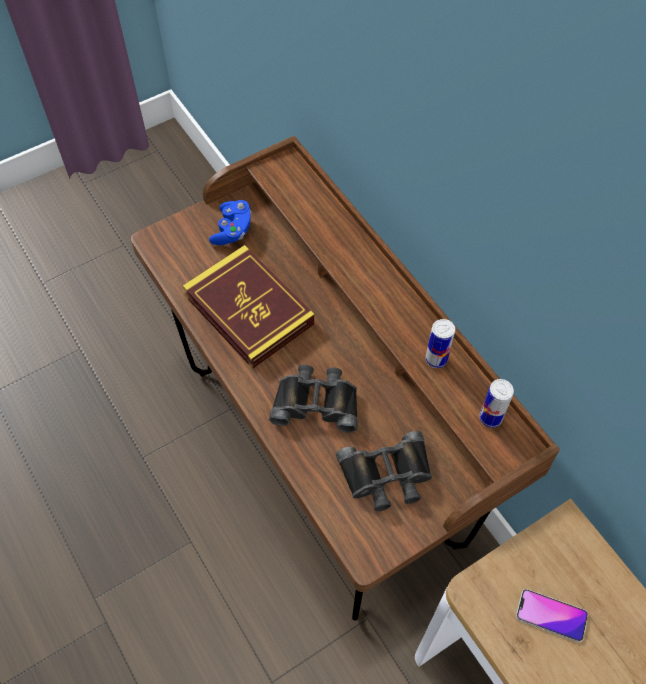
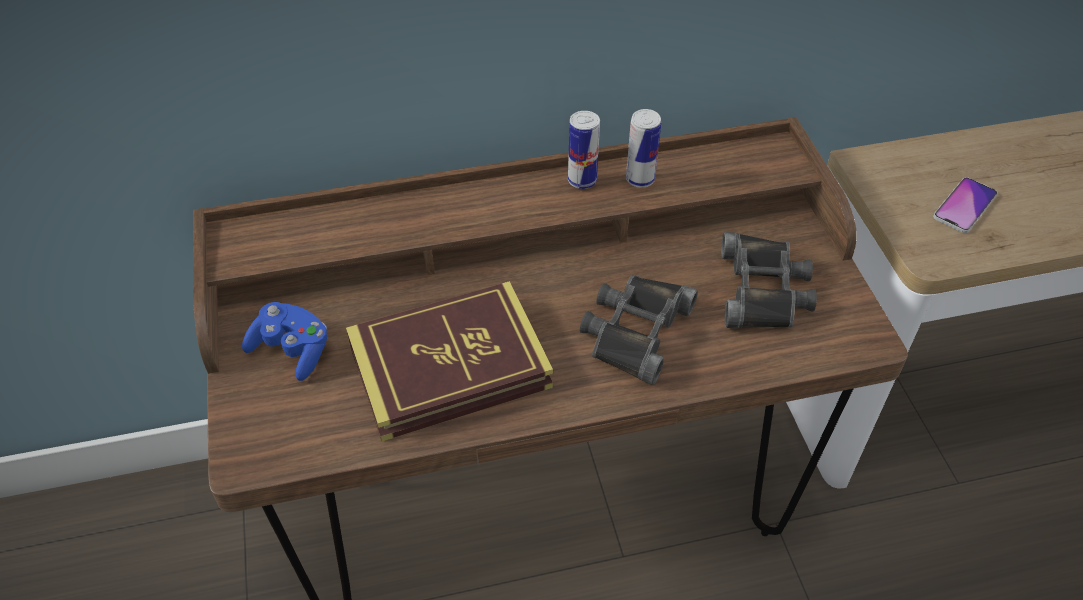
camera: 70 degrees left, 10 degrees down
can [479,379,514,428] -> can moved to [568,111,600,189]

